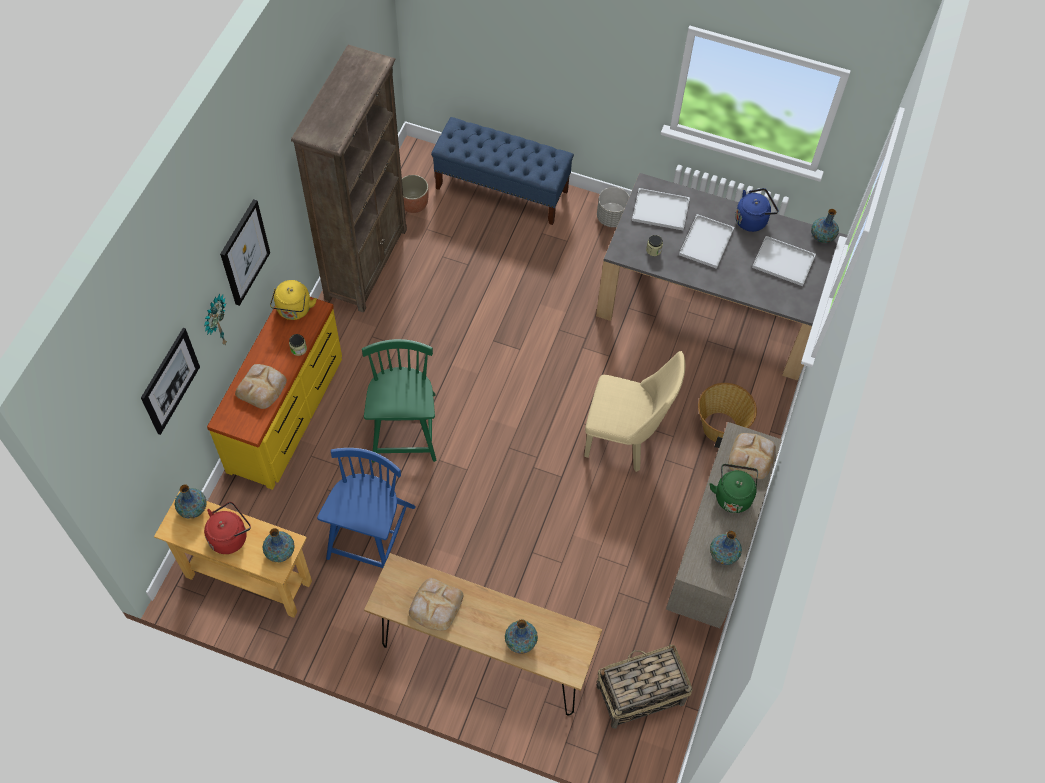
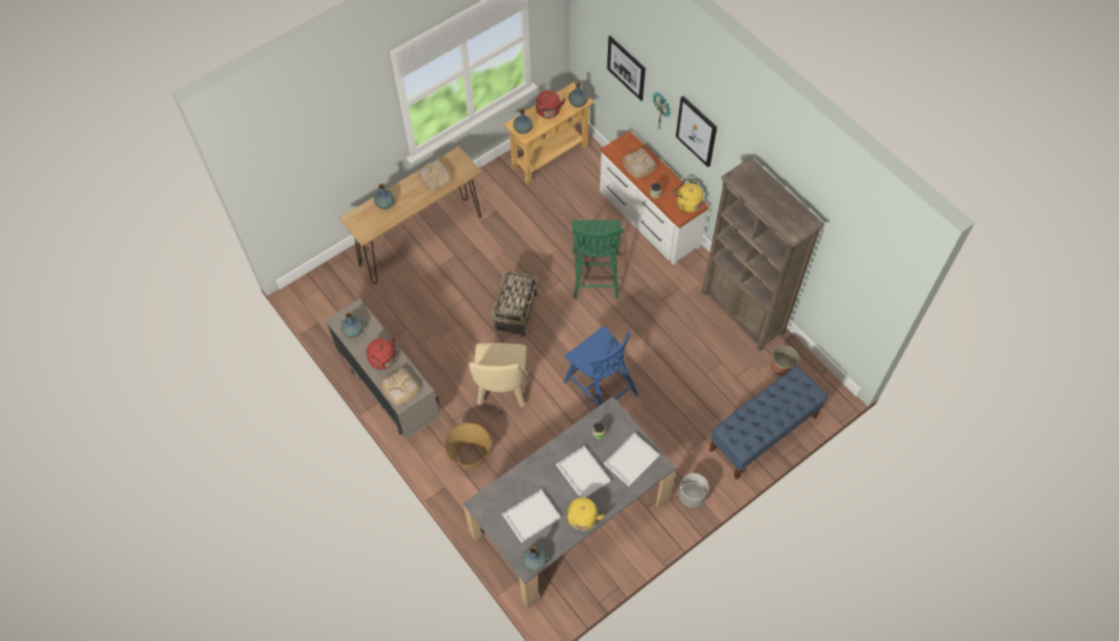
camera: 125 degrees right, 0 degrees up
yellow dresser [207,297,342,490] -> white dresser [600,131,709,265]
blue chair [317,448,416,568] -> blue chair moved to [564,326,638,406]
green chair [362,339,436,463] -> green chair turned 60 degrees clockwise [572,220,623,299]
beige chair [584,351,686,472] -> beige chair turned 45 degrees counterclockwise [469,343,527,407]
basket [596,644,693,729] -> basket moved to [491,271,537,337]
green kettle [710,464,758,513] -> red kettle [366,337,399,370]
blue kettle [735,188,778,232] -> yellow kettle [565,497,604,531]

